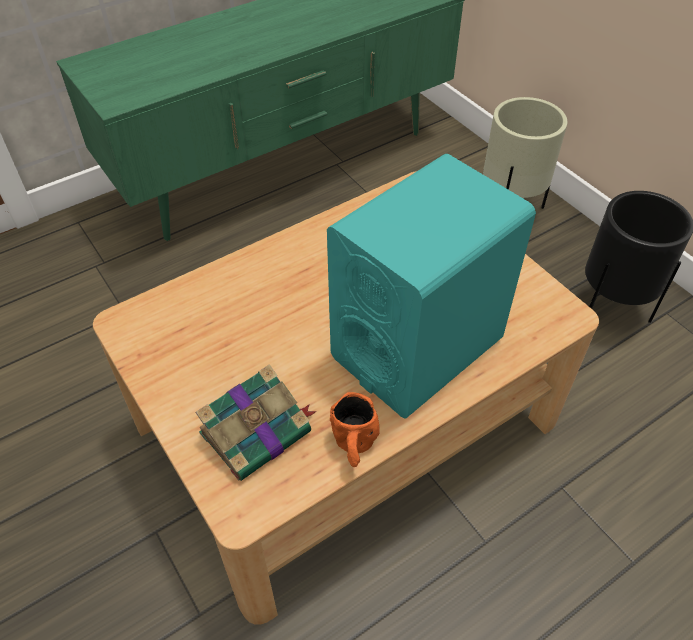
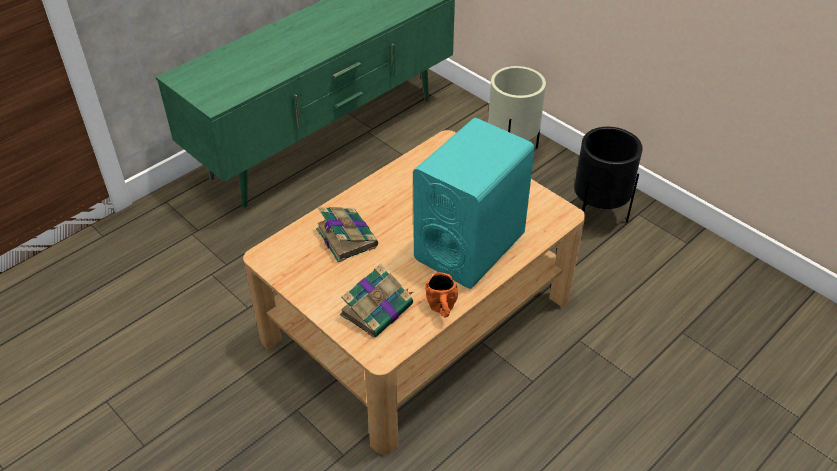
camera: 10 degrees left, 5 degrees down
none -> book [316,207,378,262]

